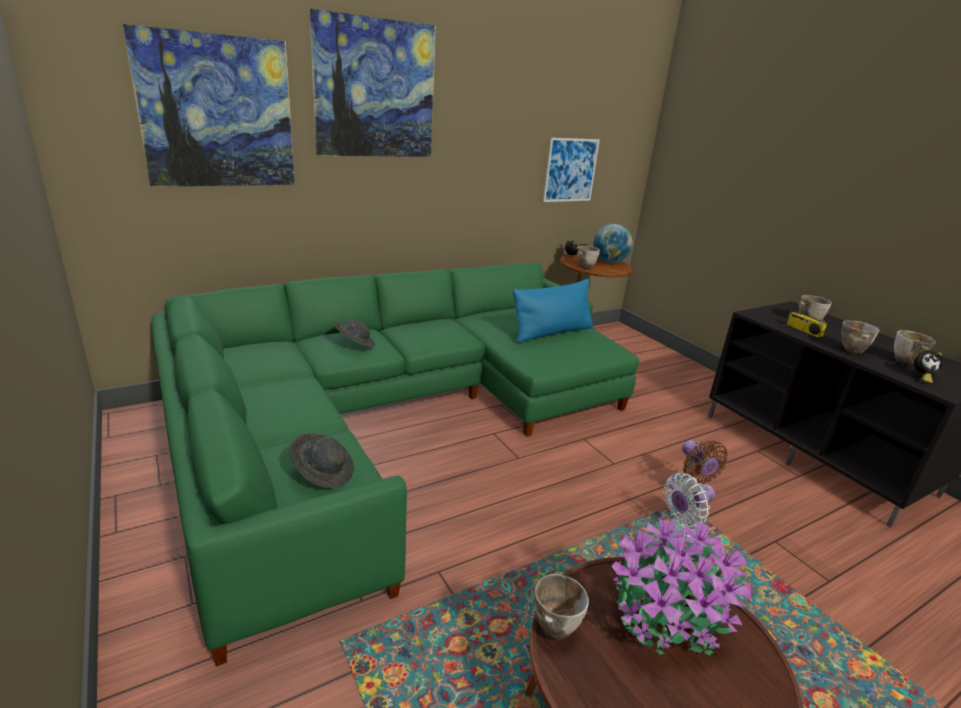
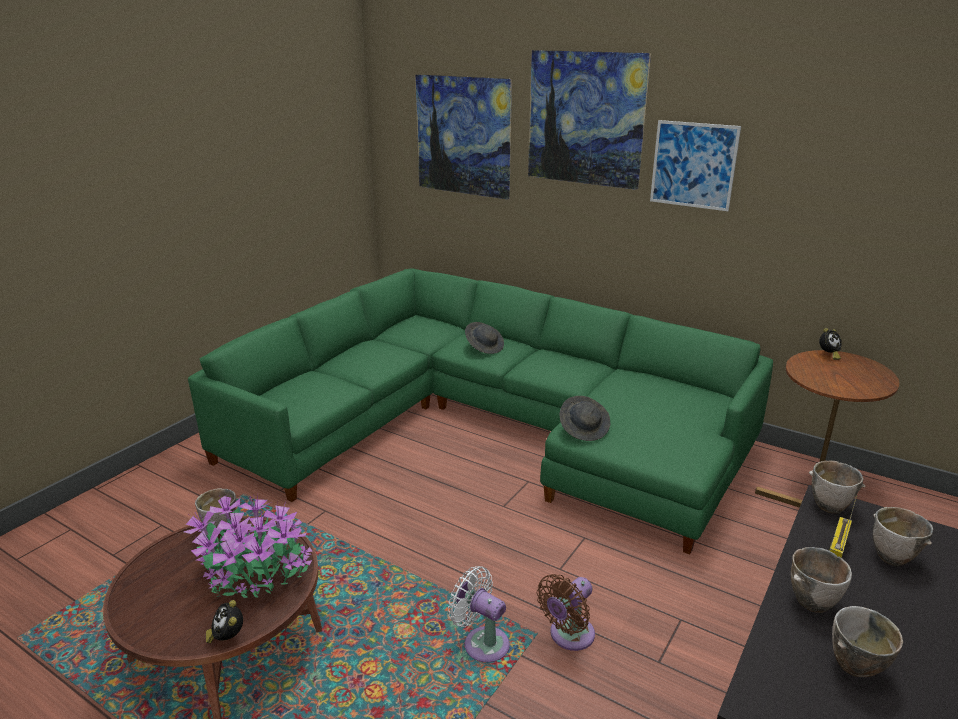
camera: 65 degrees right, 0 degrees up
grey hat [289,433,354,488] -> grey hat moved to [560,396,610,441]
blue pillow [512,279,593,343] -> none
picture [543,138,600,202] -> picture moved to [650,120,741,211]
bowl [577,246,600,269] -> bowl moved to [809,461,866,514]
globe [593,224,633,263] -> none
alarm clock [914,347,944,384] -> alarm clock moved to [206,600,243,643]

